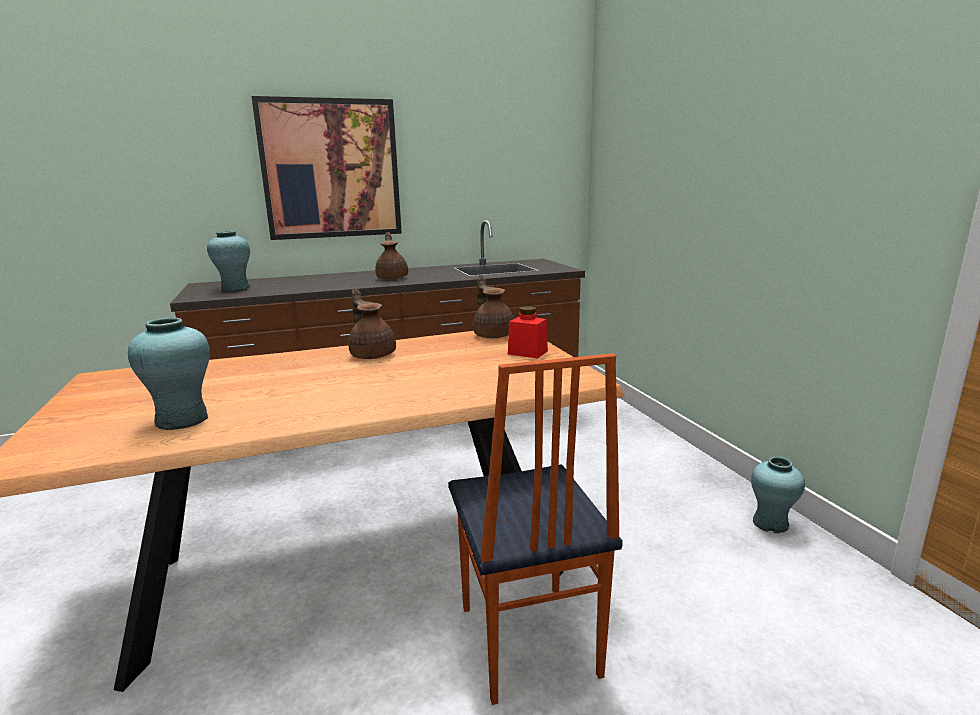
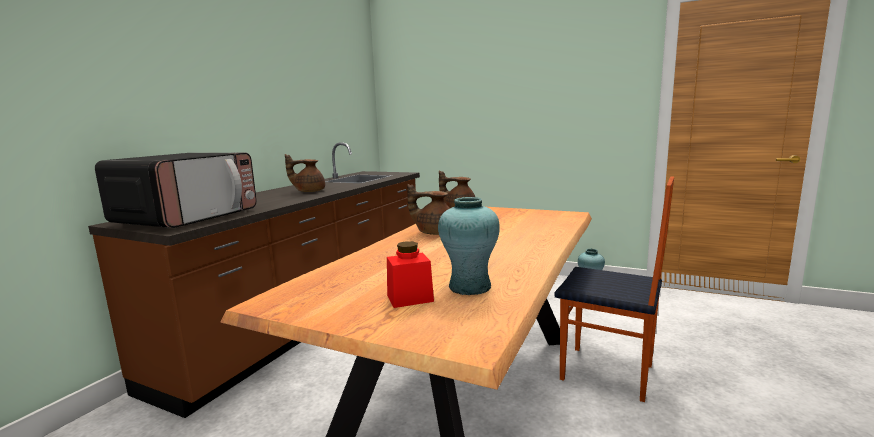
camera: 45 degrees left, 5 degrees down
turquoise vase [207,231,250,292] -> microwave [95,153,257,228]
picture [251,96,402,240] -> none
brown teapot [375,232,408,280] -> brown teapot turned 45 degrees counterclockwise [285,154,325,192]
red jar [508,306,548,358] -> red jar moved to [387,241,434,308]

